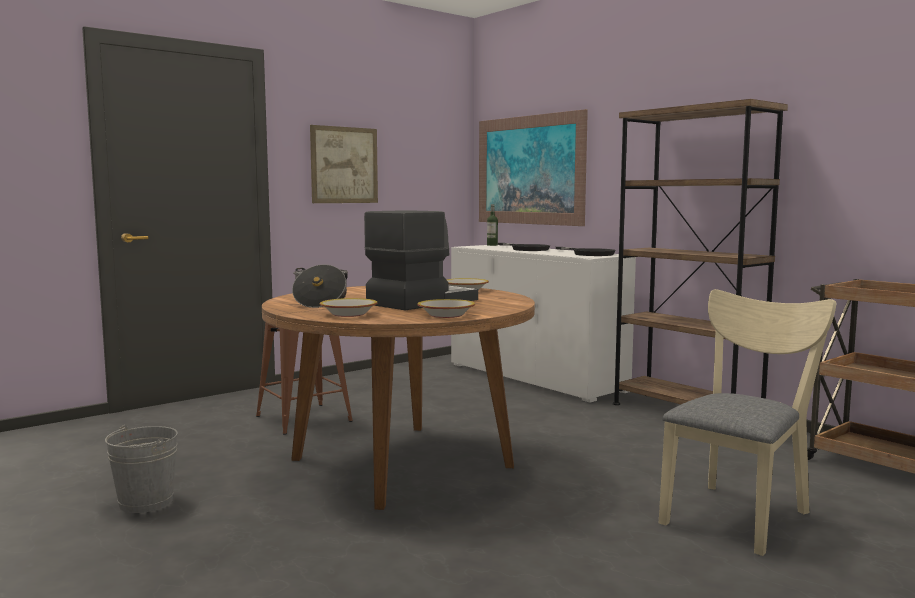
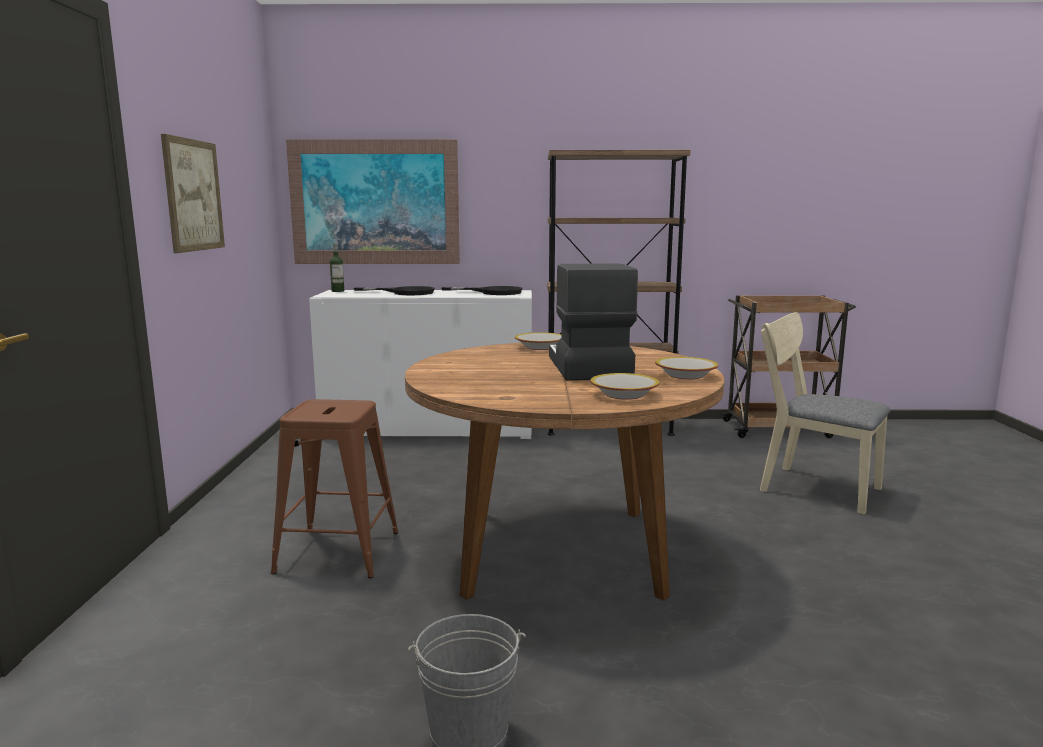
camera: 50 degrees left, 5 degrees up
cooking pot [292,264,348,308] -> none
beige chair [659,289,836,556] -> beige chair turned 45 degrees counterclockwise [760,312,891,514]

